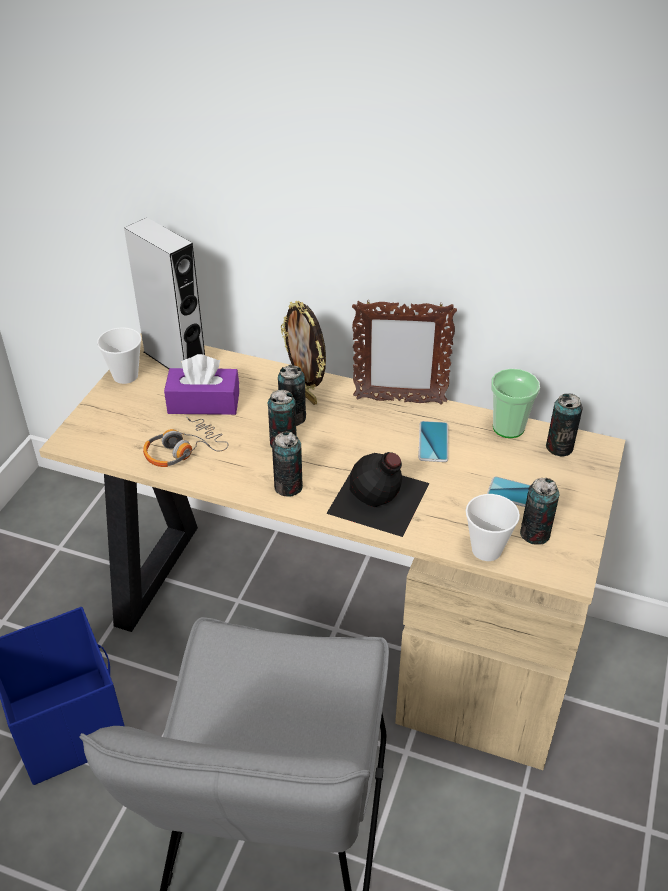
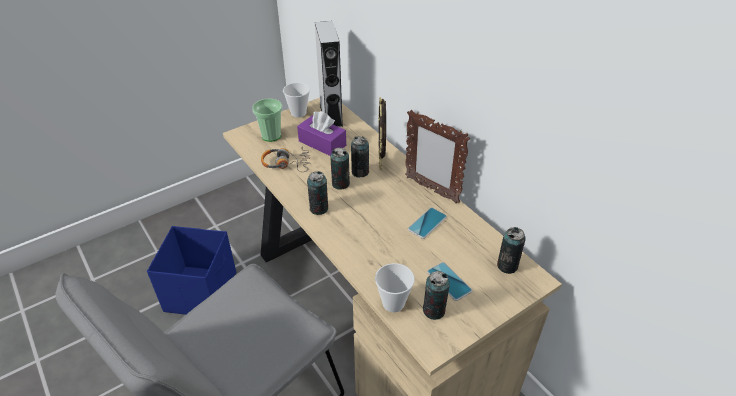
camera: 35 degrees right, 0 degrees up
black bottle [326,452,429,537] -> none
cup [491,368,540,438] -> cup moved to [252,99,282,142]

